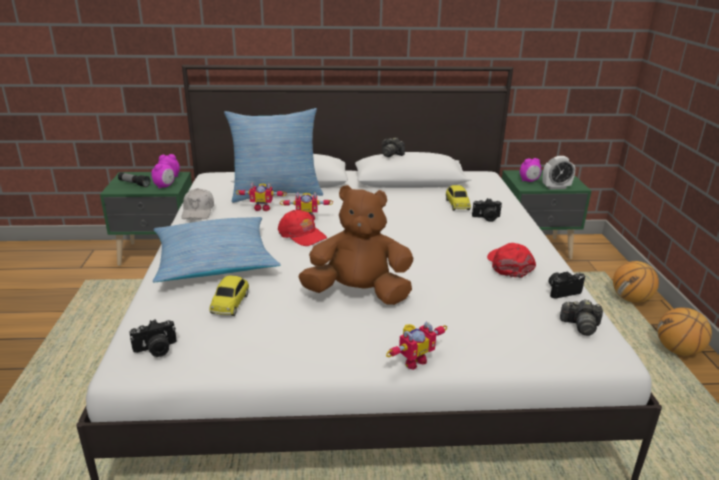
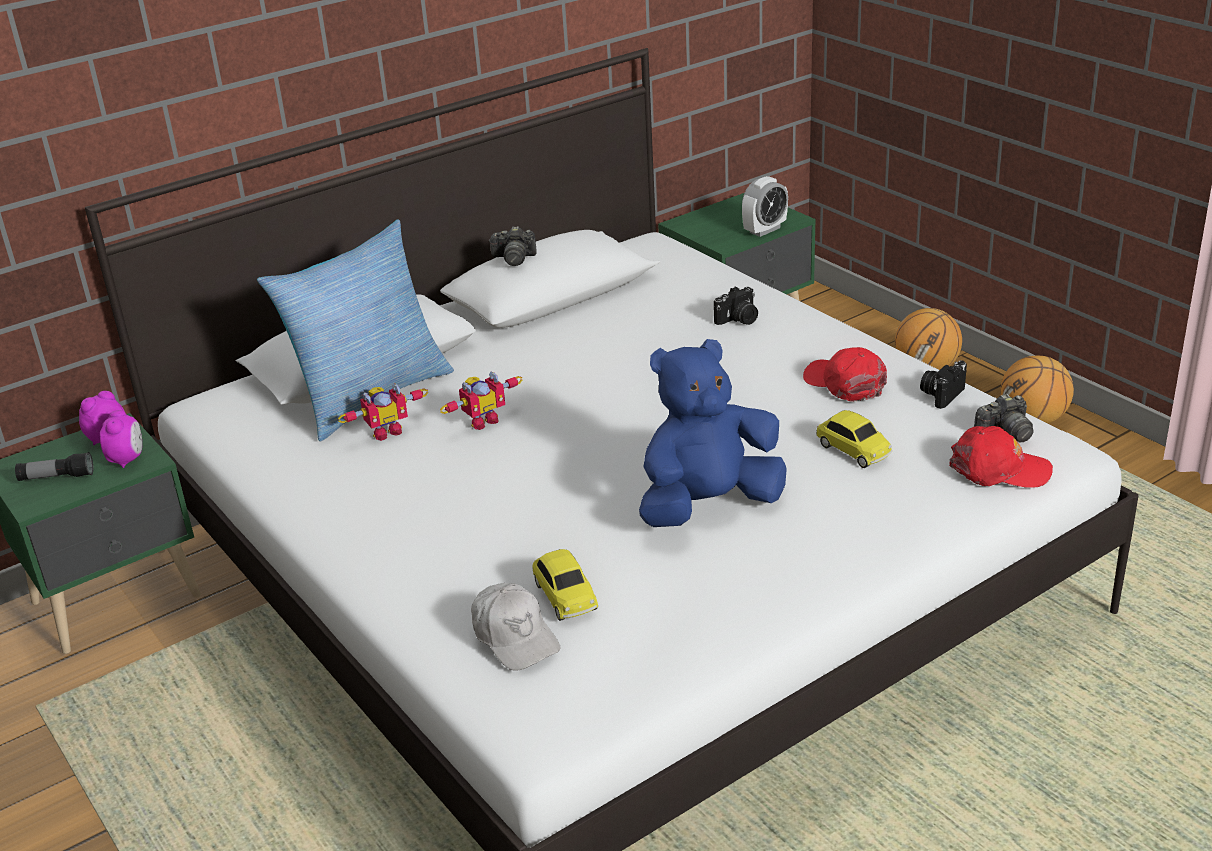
camera: 30 degrees left, 5 degrees up
camera [129,319,177,357] -> none
pillow [153,217,281,282] -> none
white cap [182,188,214,219] -> white cap moved to [471,583,561,671]
red cap [278,210,327,246] -> red cap moved to [949,426,1053,488]
brown plush toy [298,185,413,305] -> blue plush toy [639,339,787,527]
toy robot [386,322,447,370] -> none
toy car [446,185,471,211] -> toy car moved to [816,410,892,468]
alarm clock [520,158,541,182] -> none

